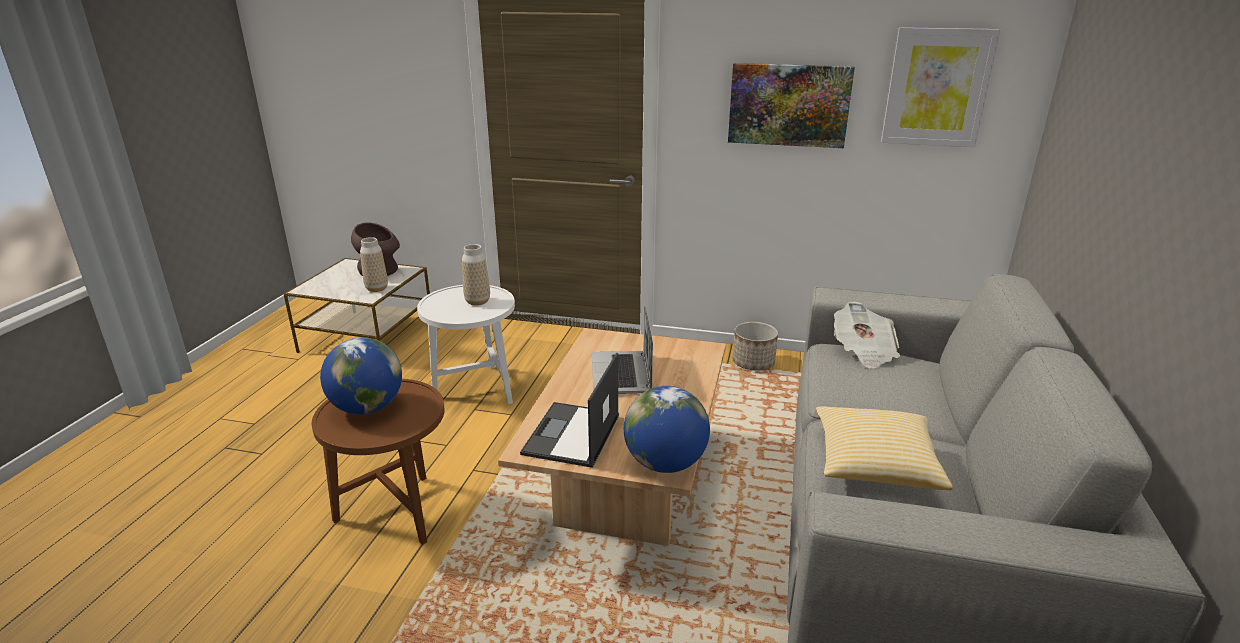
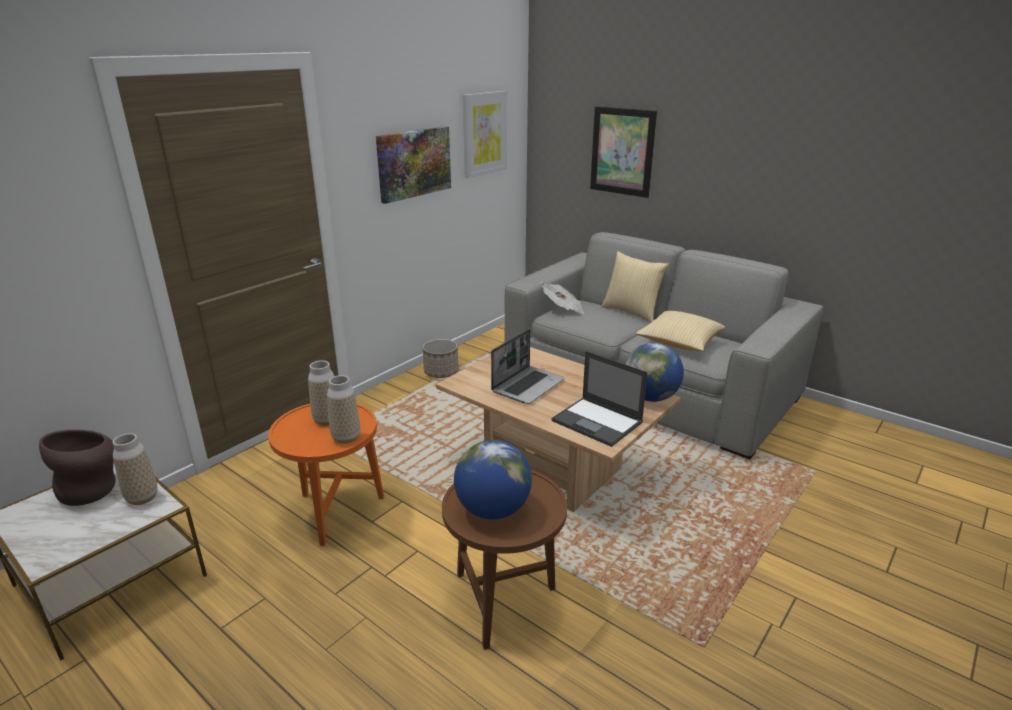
camera: 65 degrees left, 0 degrees up
white side table [417,285,515,404] -> orange side table [268,403,384,546]
laptop [592,306,653,394] -> laptop turned 75 degrees counterclockwise [491,329,565,404]
none -> vase [327,375,360,444]
none -> picture [590,106,657,198]
none -> pillow [601,251,670,323]

